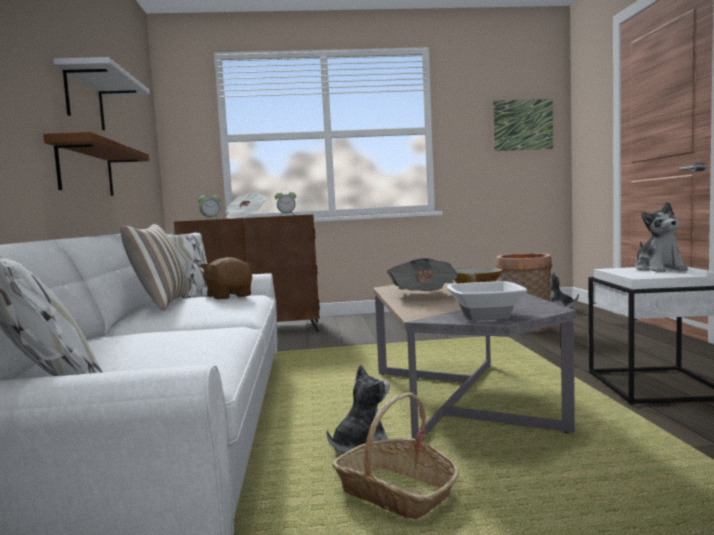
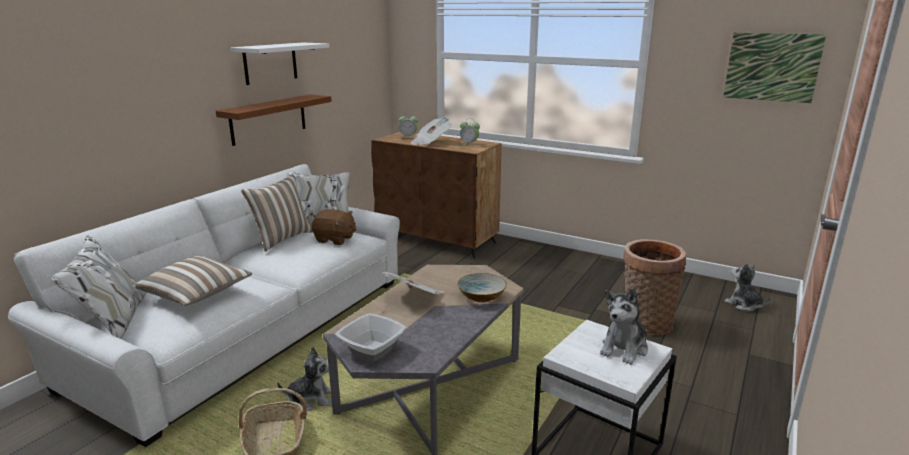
camera: 35 degrees right, 15 degrees up
brown plush toy [200,257,252,299] -> brown plush toy turned 105 degrees clockwise [312,209,357,245]
none -> pillow [135,256,252,306]

